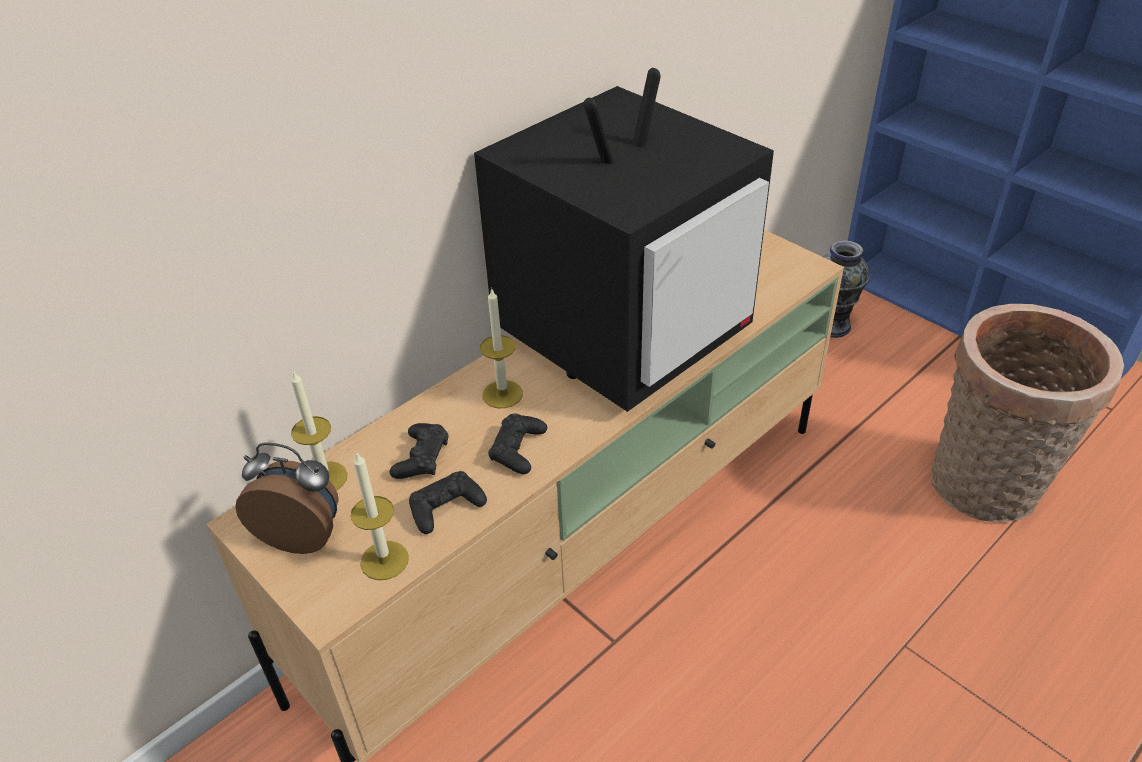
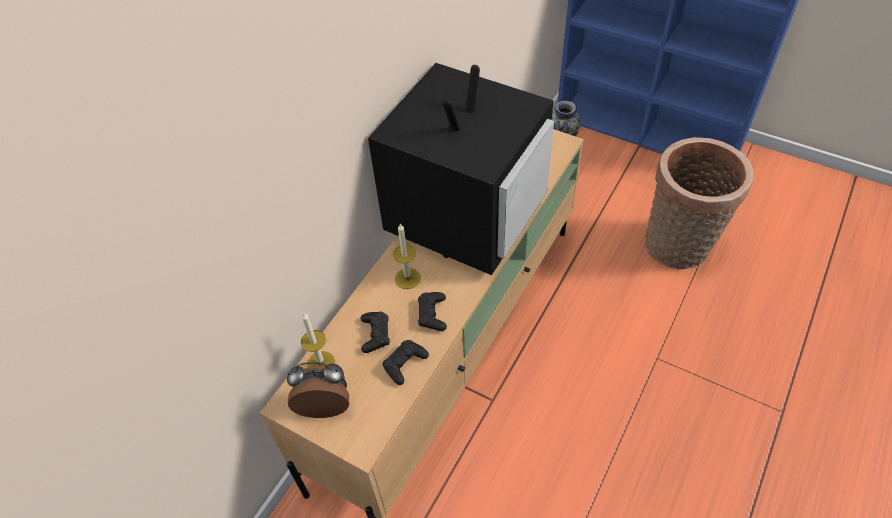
camera: 15 degrees left, 10 degrees up
candle [350,453,409,580] -> none

